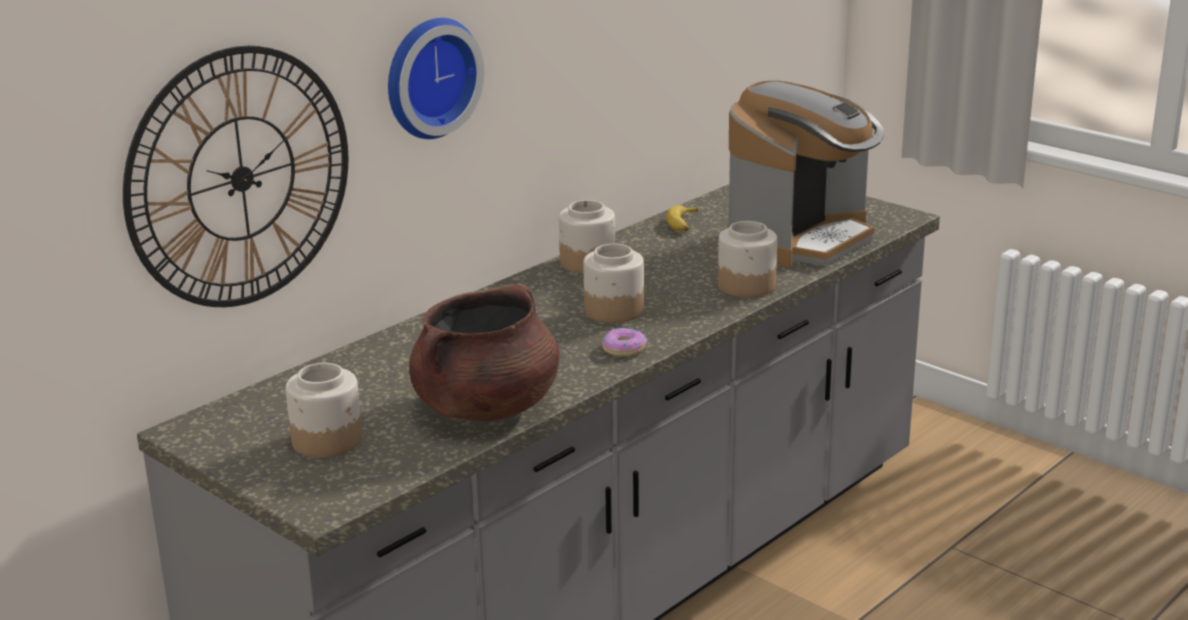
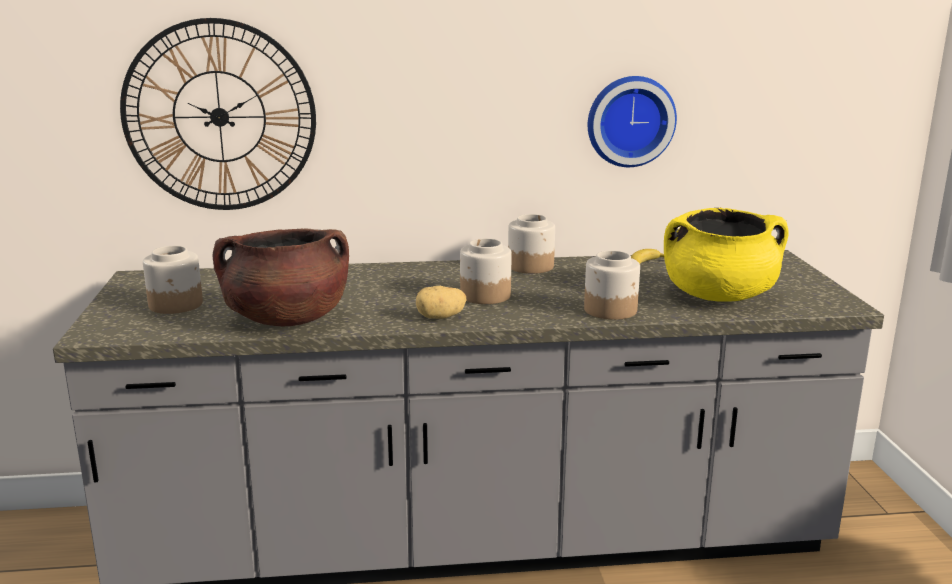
camera: 40 degrees right, 5 degrees down
wall clock [388,18,484,139] -> wall clock moved to [588,76,677,167]
donut [602,328,647,357] -> potato [416,286,466,319]
coffee machine [727,81,884,268] -> yellow cooking pot [664,208,789,302]

